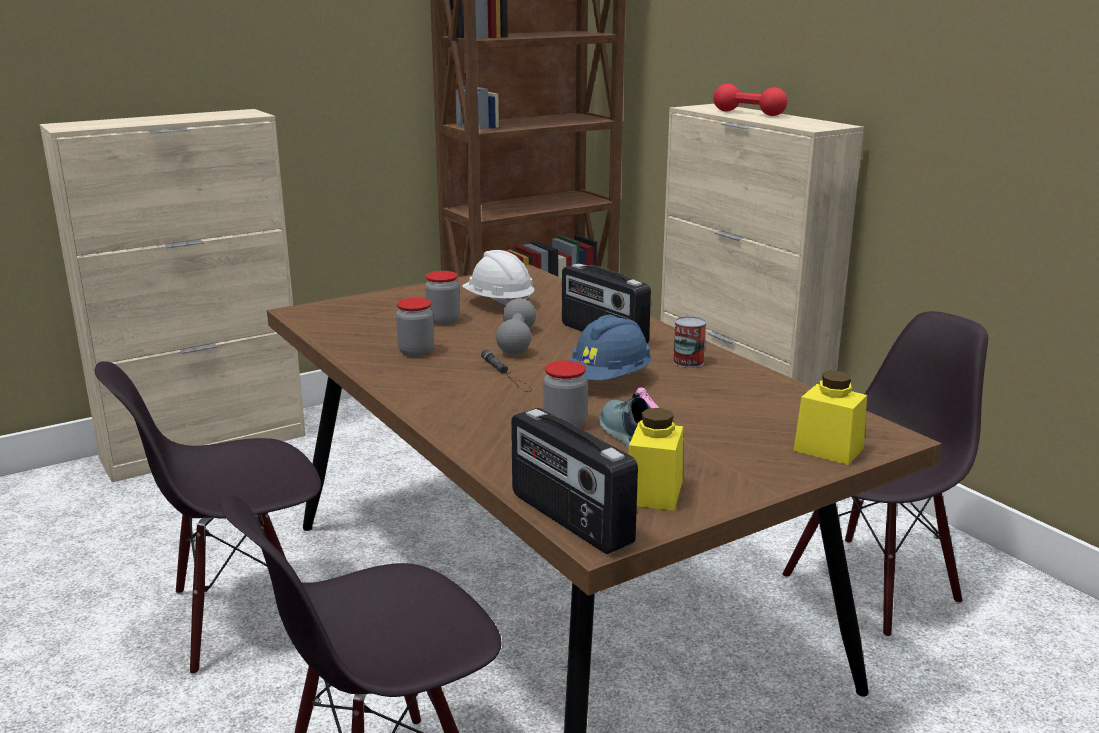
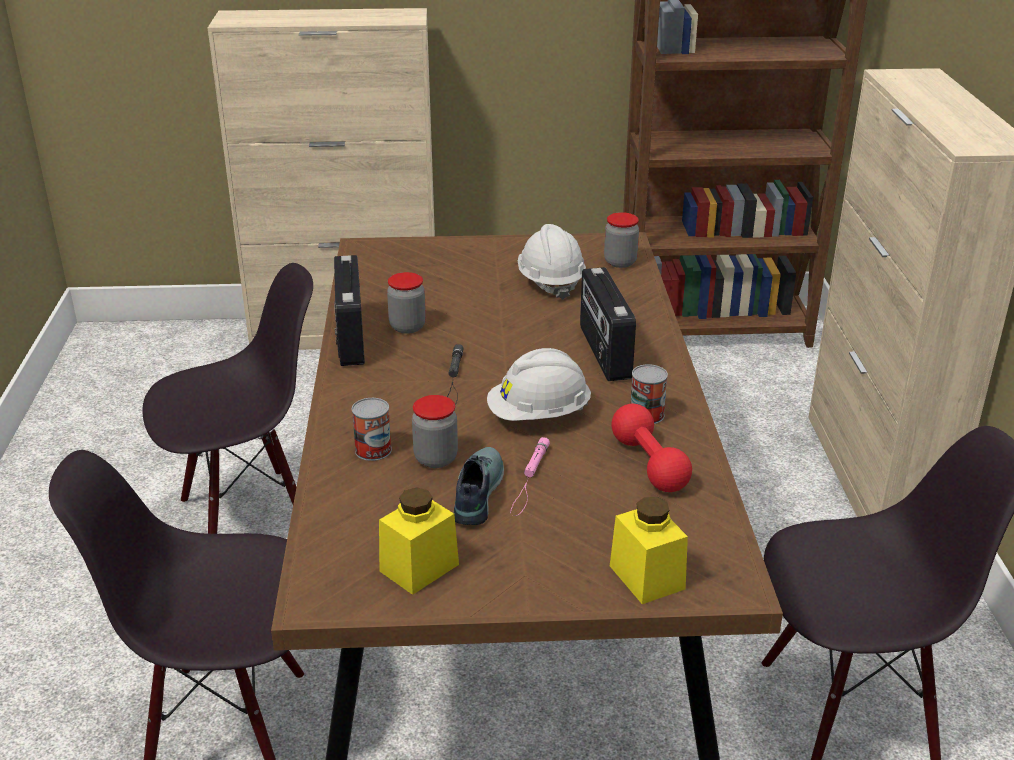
camera: 30 degrees right, 10 degrees up
black chair [95,361,321,675] -> black chair turned 150 degrees clockwise [142,263,313,534]
jar [425,271,460,325] -> jar moved to [604,212,639,268]
grey dumbbell [496,298,536,355] -> none
radio [511,408,638,554] -> radio moved to [334,255,365,366]
blue hard hat [568,315,651,380] -> white hard hat [487,348,591,421]
red dumbbell [713,84,788,116] -> red dumbbell moved to [611,403,692,492]
none -> can [352,398,392,461]

